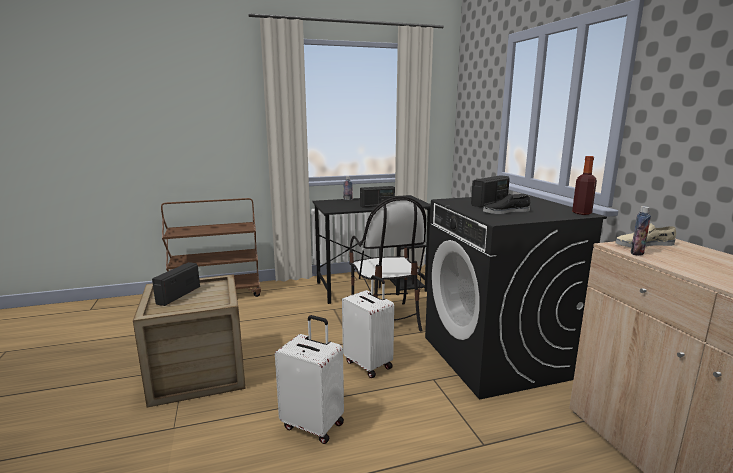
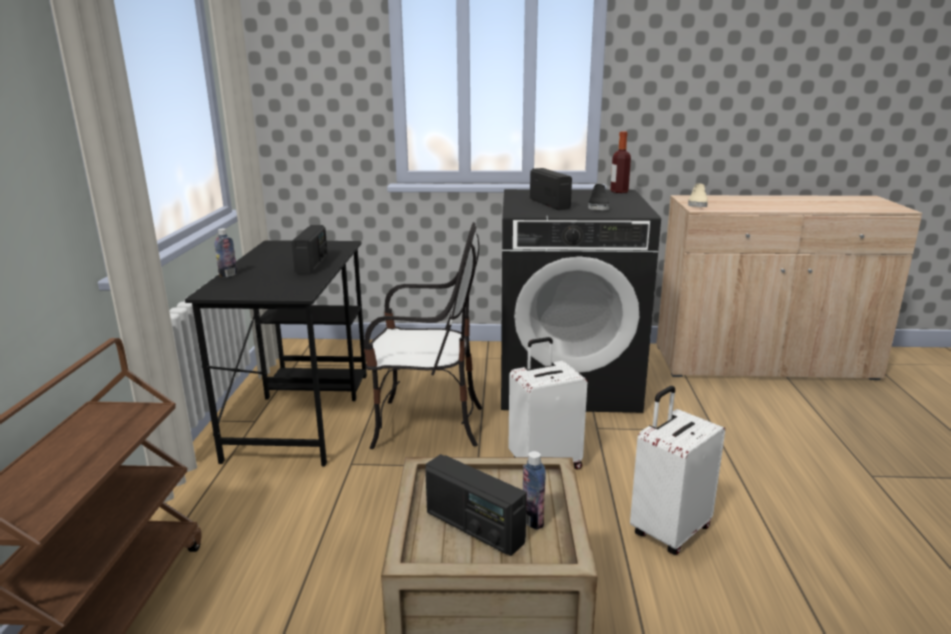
camera: 70 degrees left, 5 degrees up
bottle [631,206,651,256] -> bottle moved to [523,451,546,530]

